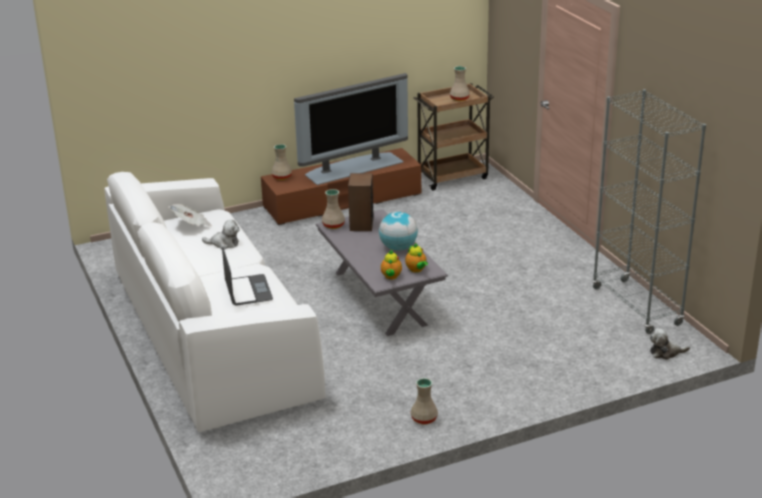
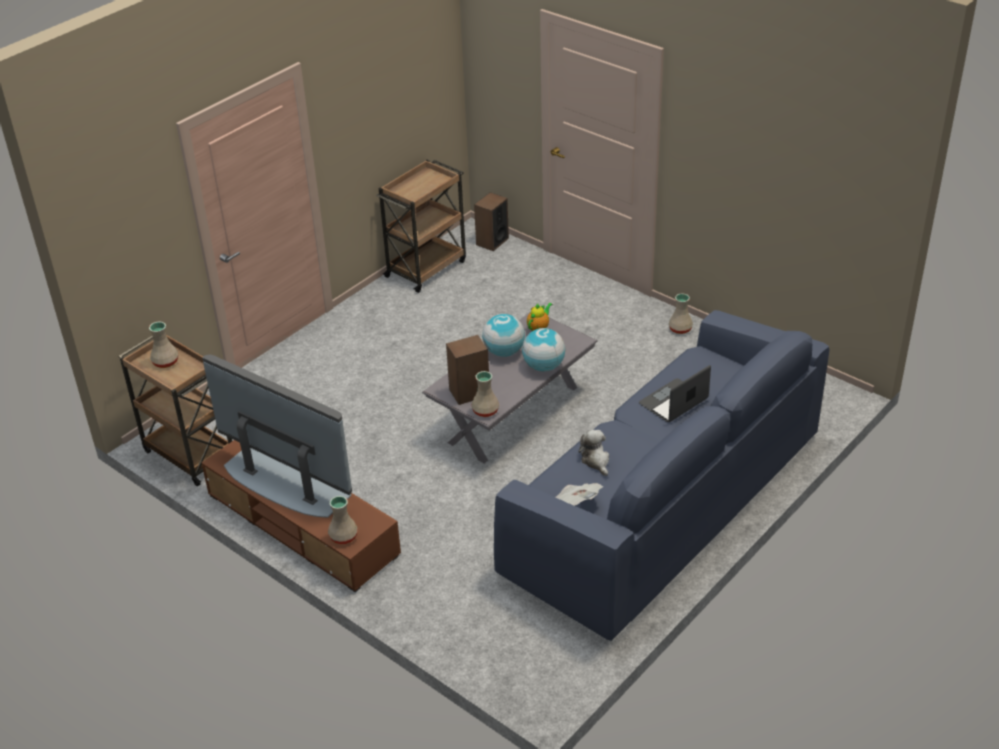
camera: 115 degrees left, 10 degrees up
white sofa [104,172,326,432] -> blue sofa [494,310,829,641]
teapot [381,250,402,279] -> none
grey bookcase [592,89,706,334] -> brown cart [376,160,466,293]
plush toy [650,328,690,360] -> speaker [474,192,509,251]
none -> globe [522,328,565,371]

